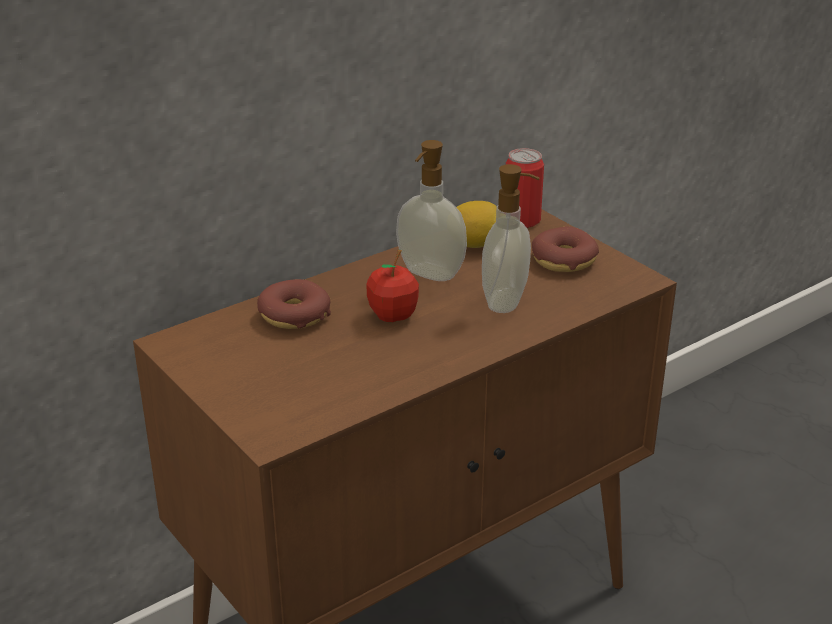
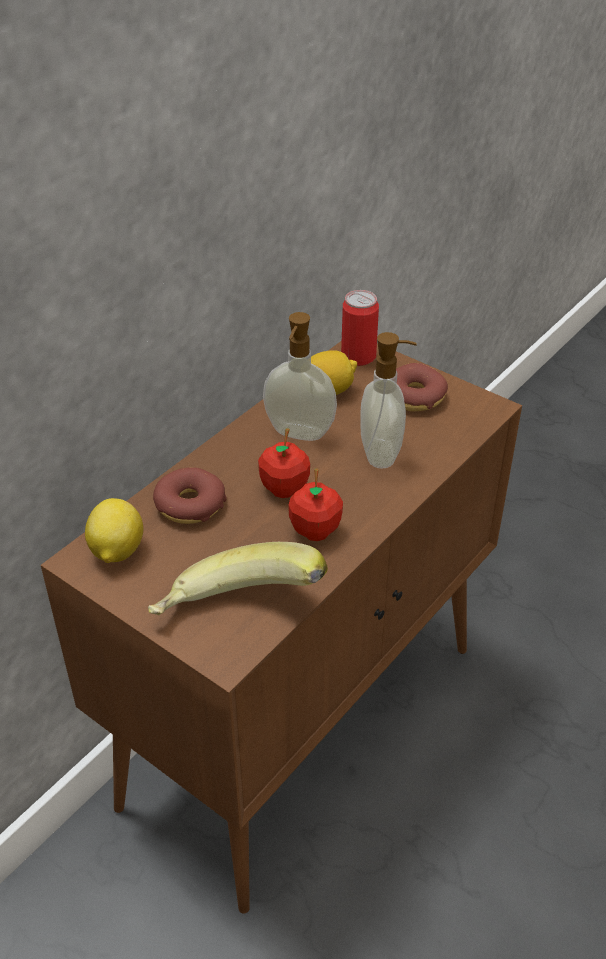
camera: 15 degrees left, 10 degrees up
none -> lemon [85,498,143,563]
none -> banana [148,542,328,615]
none -> apple [288,468,343,541]

